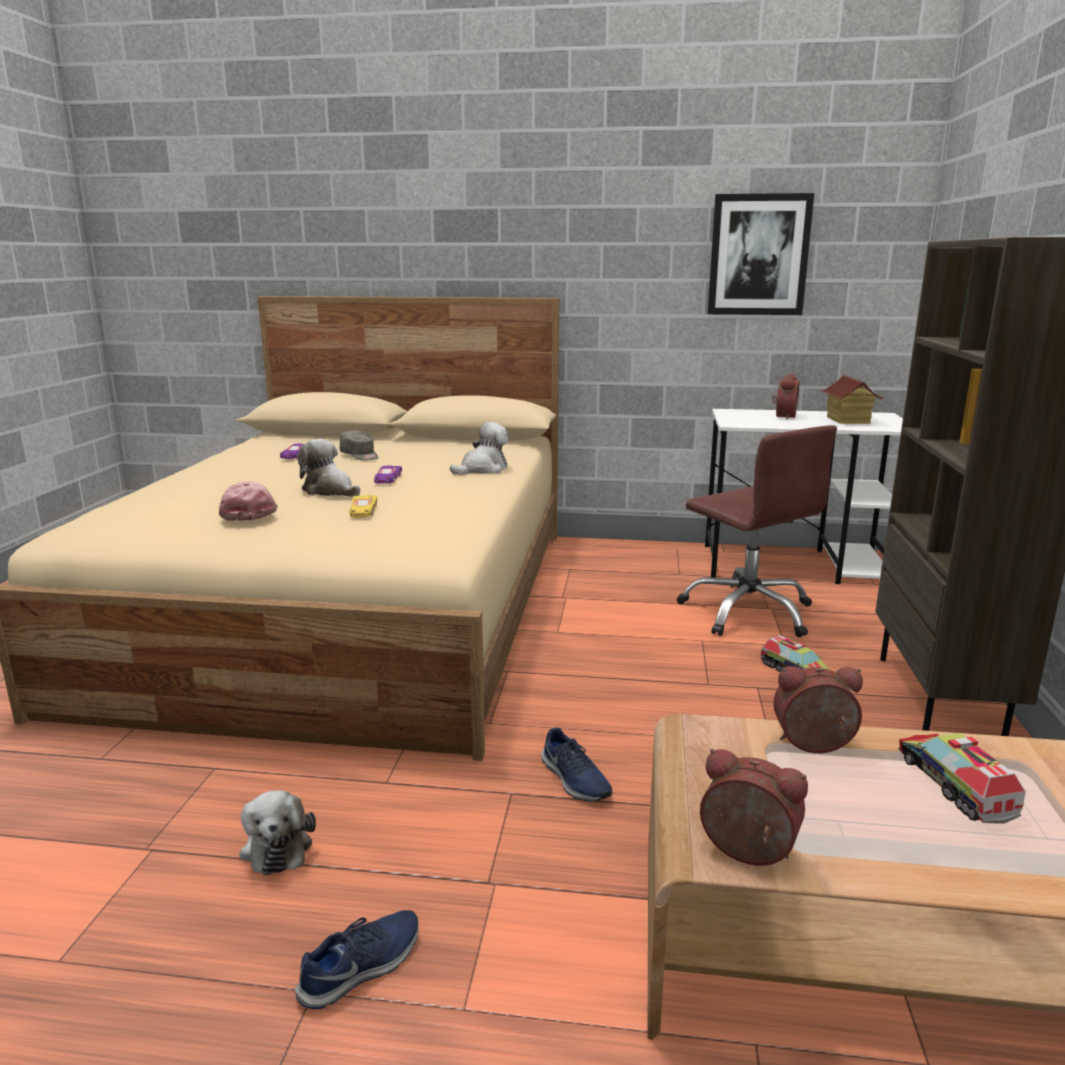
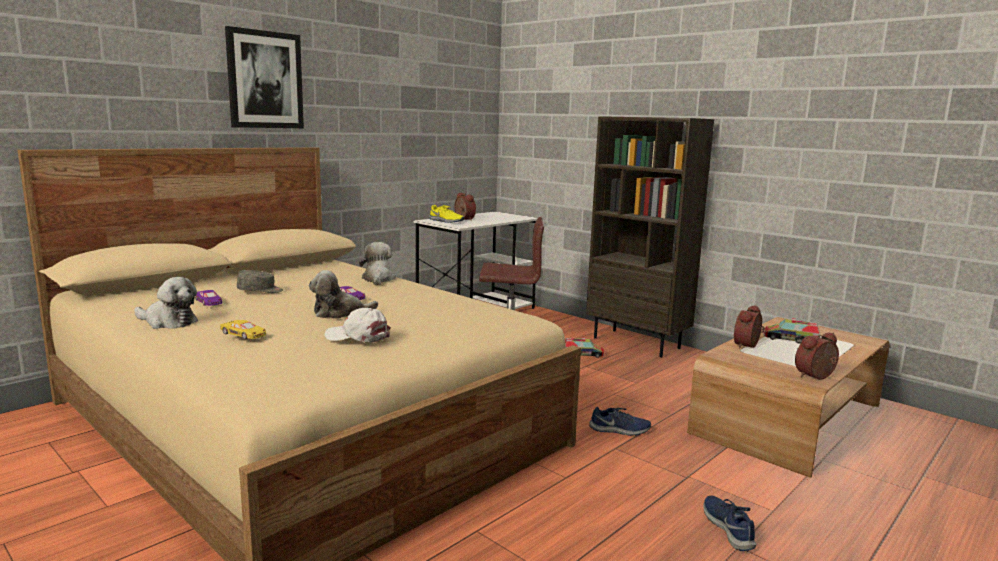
camera: 55 degrees left, 5 degrees down
pink cap [219,481,278,521] -> white cap [325,308,391,343]
plush toy [239,790,316,875] -> plush toy moved to [134,277,198,329]
yellow toy car [350,495,377,517] -> yellow toy car moved to [220,320,266,339]
picture [708,193,814,315] -> picture moved to [225,26,304,128]
toy house [821,375,884,424] -> none
none -> yellow shoe [429,205,464,223]

